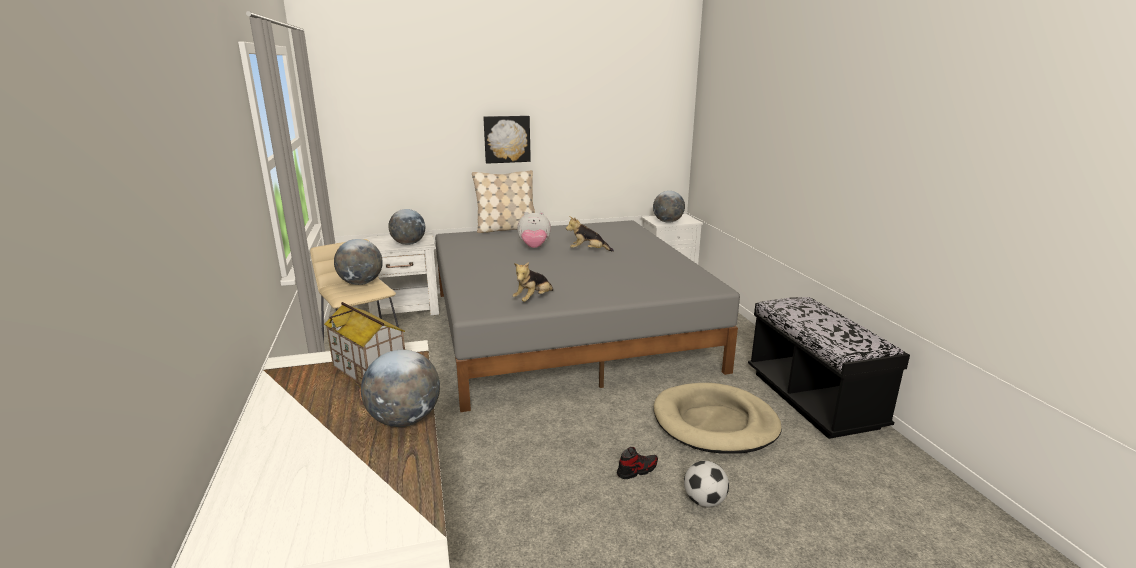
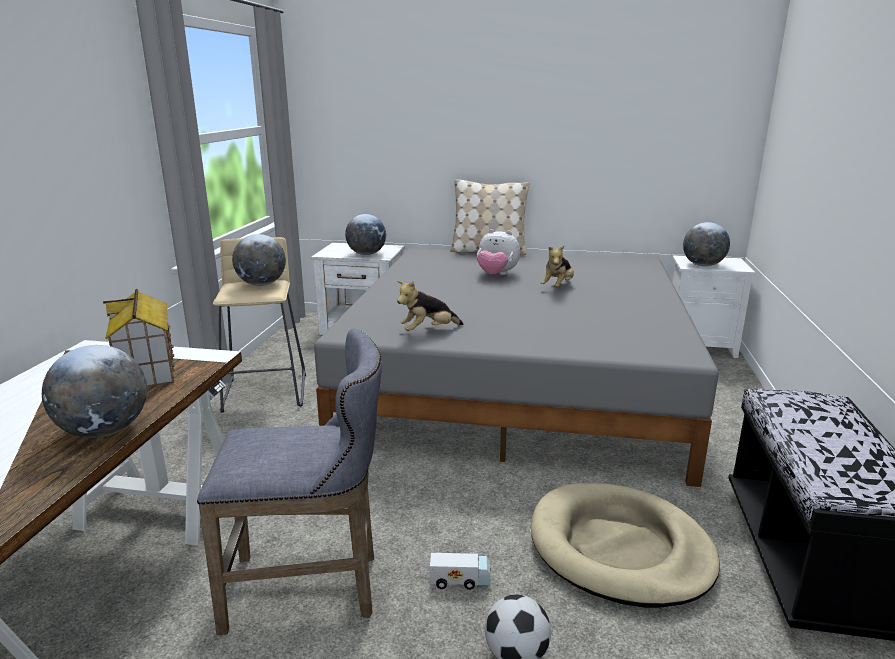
camera: 25 degrees right, 0 degrees up
picture [483,115,531,164] -> none
plush toy [566,216,614,252] -> plush toy turned 90 degrees counterclockwise [541,245,574,288]
shoe [617,447,658,479] -> toy truck [430,553,491,590]
none -> grey stool [197,328,382,635]

